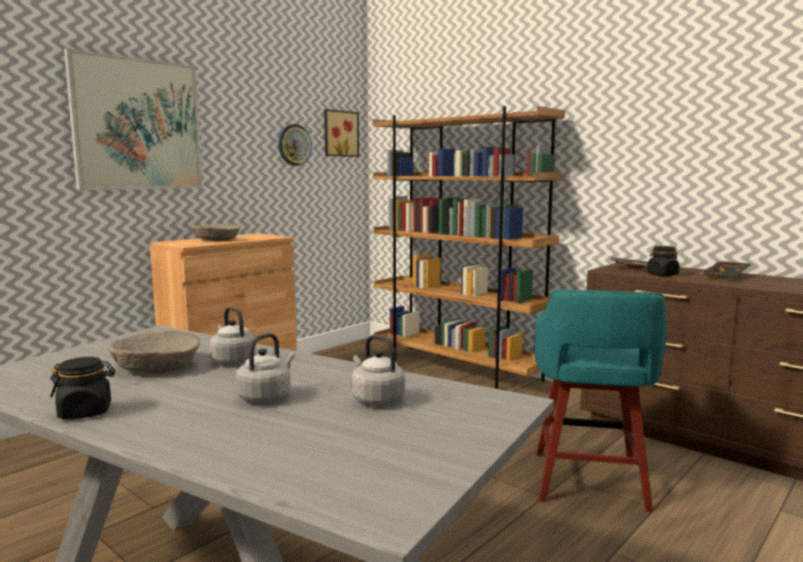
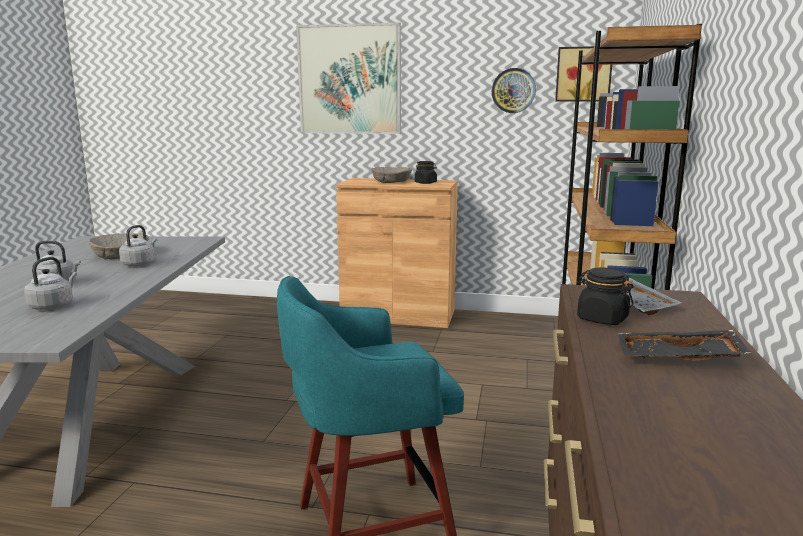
camera: 60 degrees right, 5 degrees up
black jar [50,357,115,419] -> black jar moved to [415,161,437,184]

